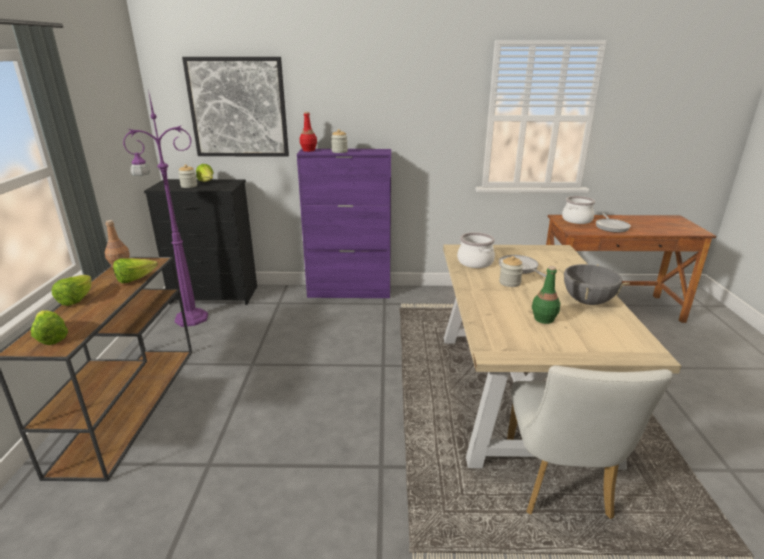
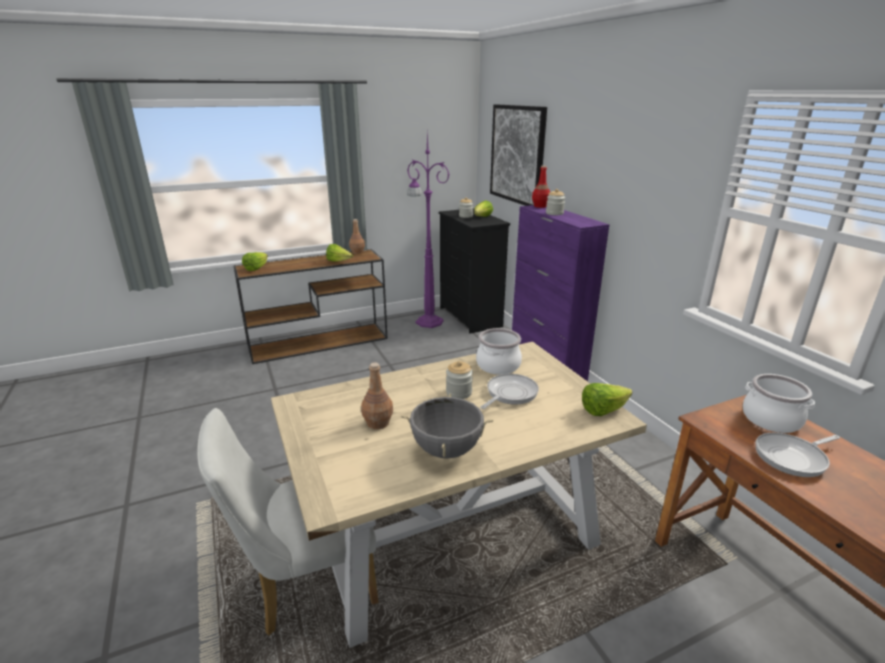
camera: 65 degrees right, 0 degrees up
lettuce [51,275,92,306] -> lettuce moved to [582,383,632,416]
green bottle [532,266,561,324] -> brown bottle [361,362,393,429]

